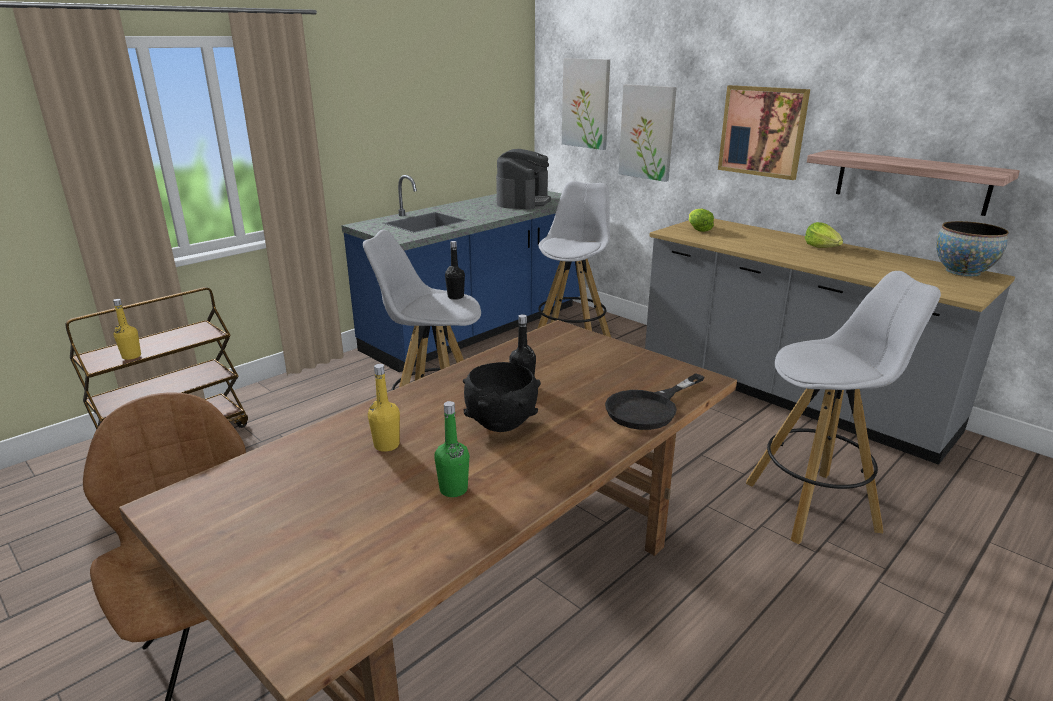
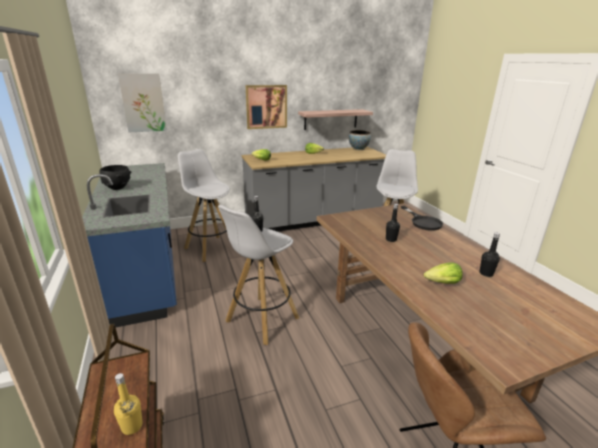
camera: 65 degrees left, 0 degrees up
yellow bottle [368,364,400,452] -> lettuce [424,262,463,284]
green bottle [435,401,469,497] -> black bottle [480,232,500,277]
black bowl [463,362,541,432] -> black bowl moved to [99,165,131,190]
coffee machine [496,149,551,210] -> none
picture [619,84,677,182] -> none

